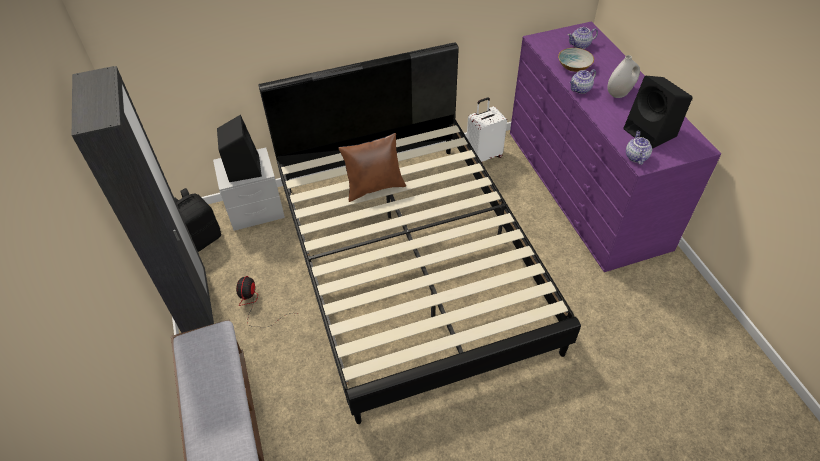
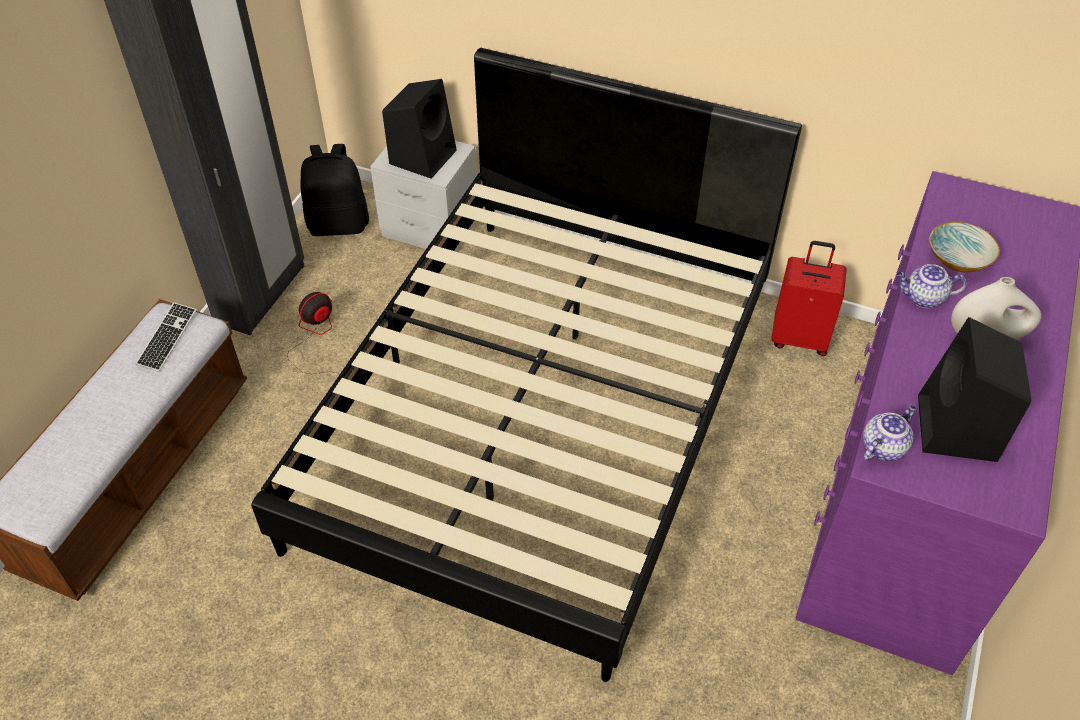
camera: 40 degrees right, 0 degrees up
brown pillow [339,133,406,202] -> none
white suitcase [467,97,507,162] -> red suitcase [771,241,847,356]
teapot [568,27,598,49] -> none
none -> keyboard [135,302,197,372]

